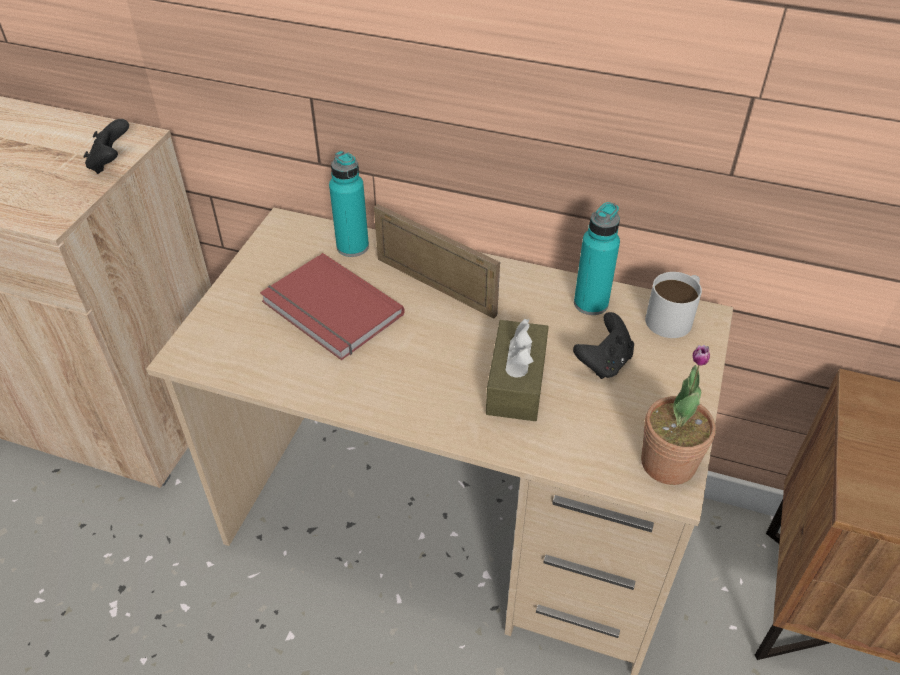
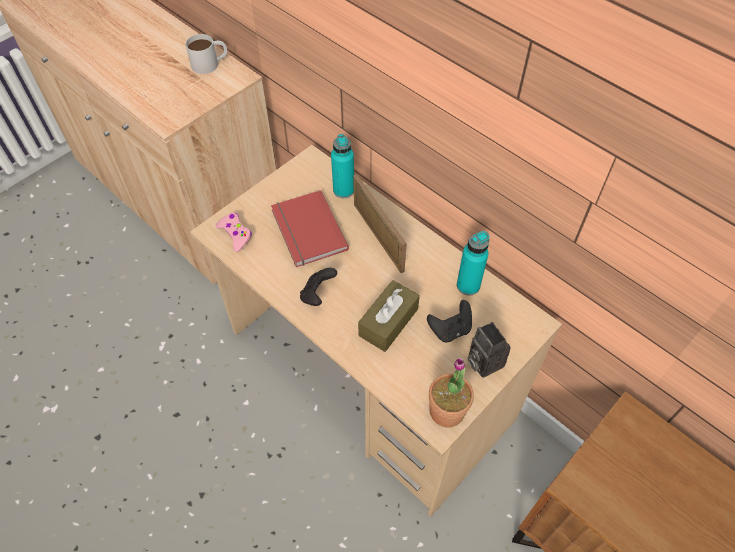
camera: 25 degrees right, 10 degrees up
black game controller [83,119,129,174] -> black game controller moved to [300,268,337,306]
white mug [645,272,702,338] -> white mug moved to [185,34,227,74]
none -> pink game controller [216,213,252,252]
none -> camera [468,322,511,378]

